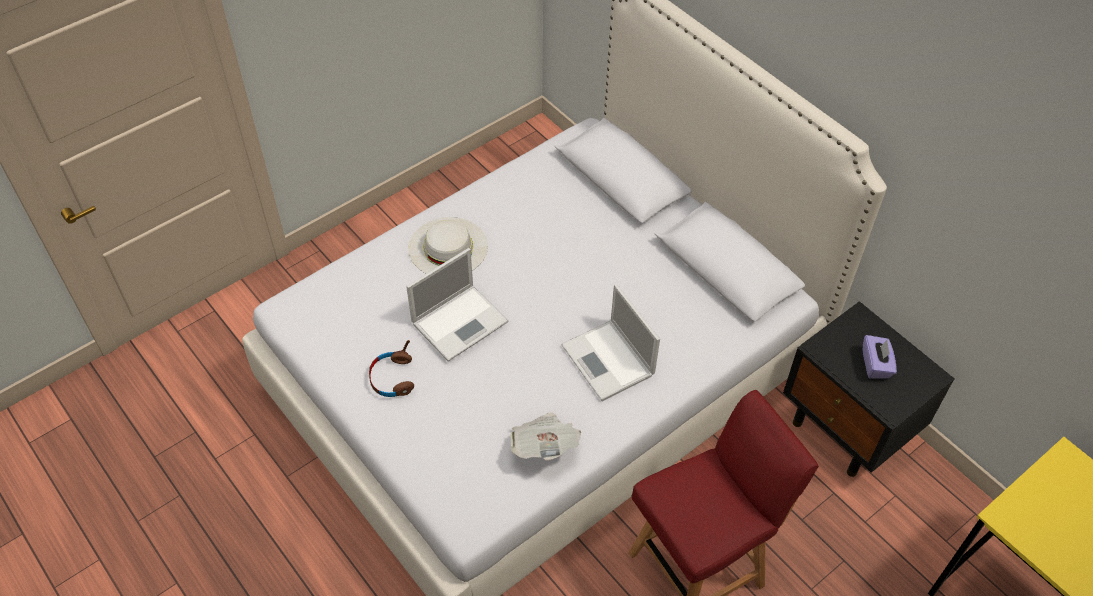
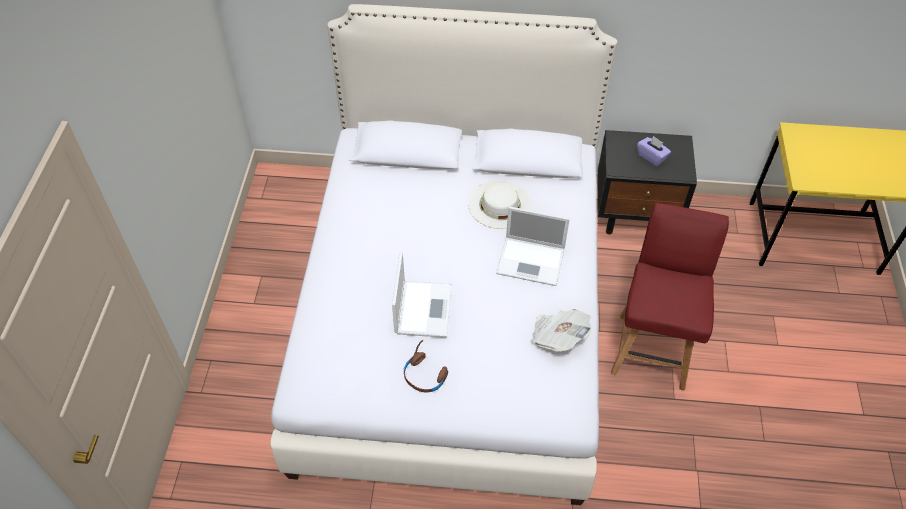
camera: 45 degrees left, 0 degrees up
white hat [409,217,488,274] -> white hat moved to [468,181,532,229]

